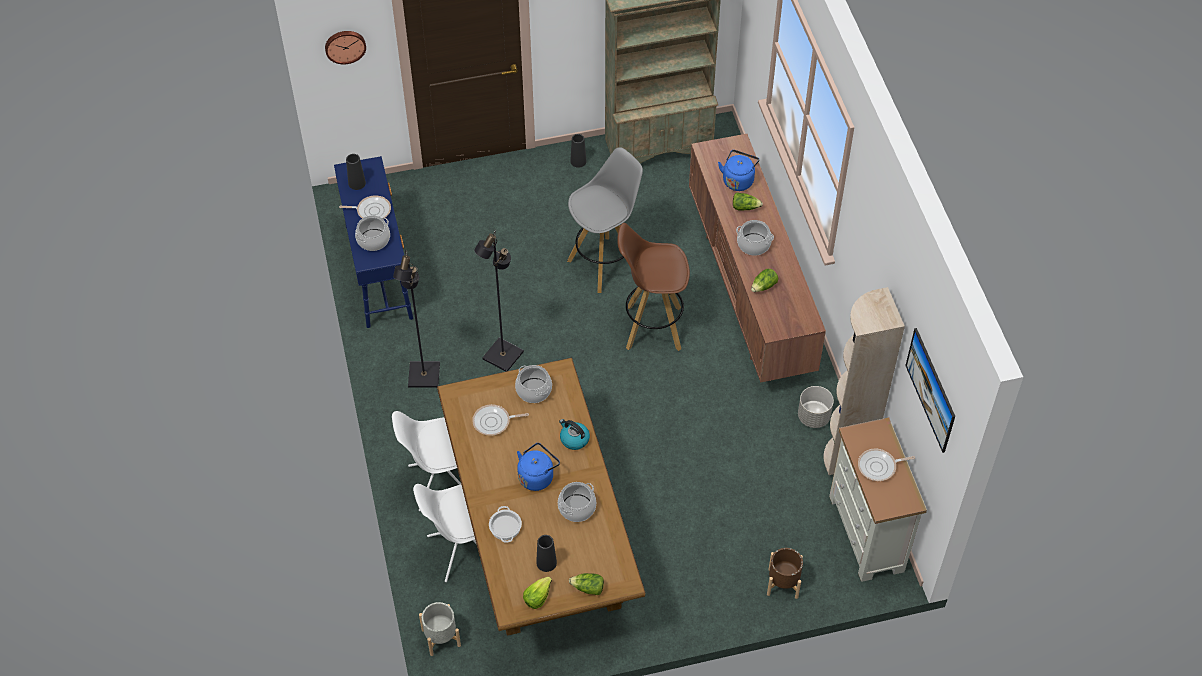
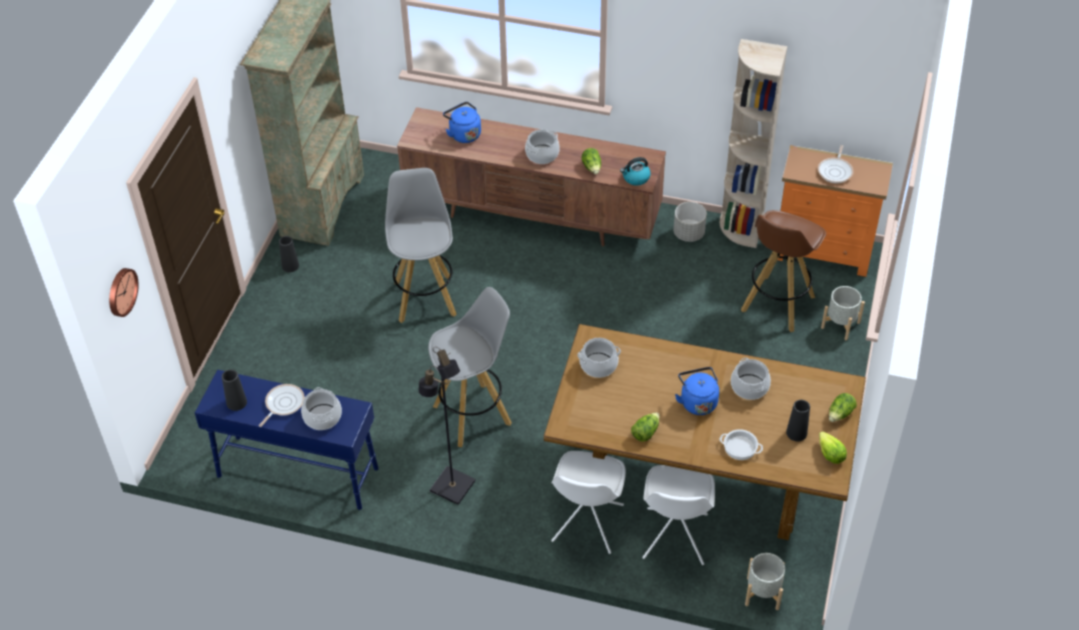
camera: 60 degrees left, 5 degrees down
frying pan [472,404,529,436] -> none
black floor lamp [474,229,524,372] -> grey stool [428,287,512,447]
kettle [559,419,590,450] -> kettle moved to [620,157,651,186]
brown stool [617,223,690,351] -> brown stool moved to [741,210,826,332]
lettuce [733,192,763,211] -> lettuce moved to [631,413,660,442]
brown planter [767,548,803,599] -> grey planter [821,286,865,340]
white dresser [829,418,927,582] -> orange dresser [778,145,893,277]
picture [905,328,955,453] -> none

